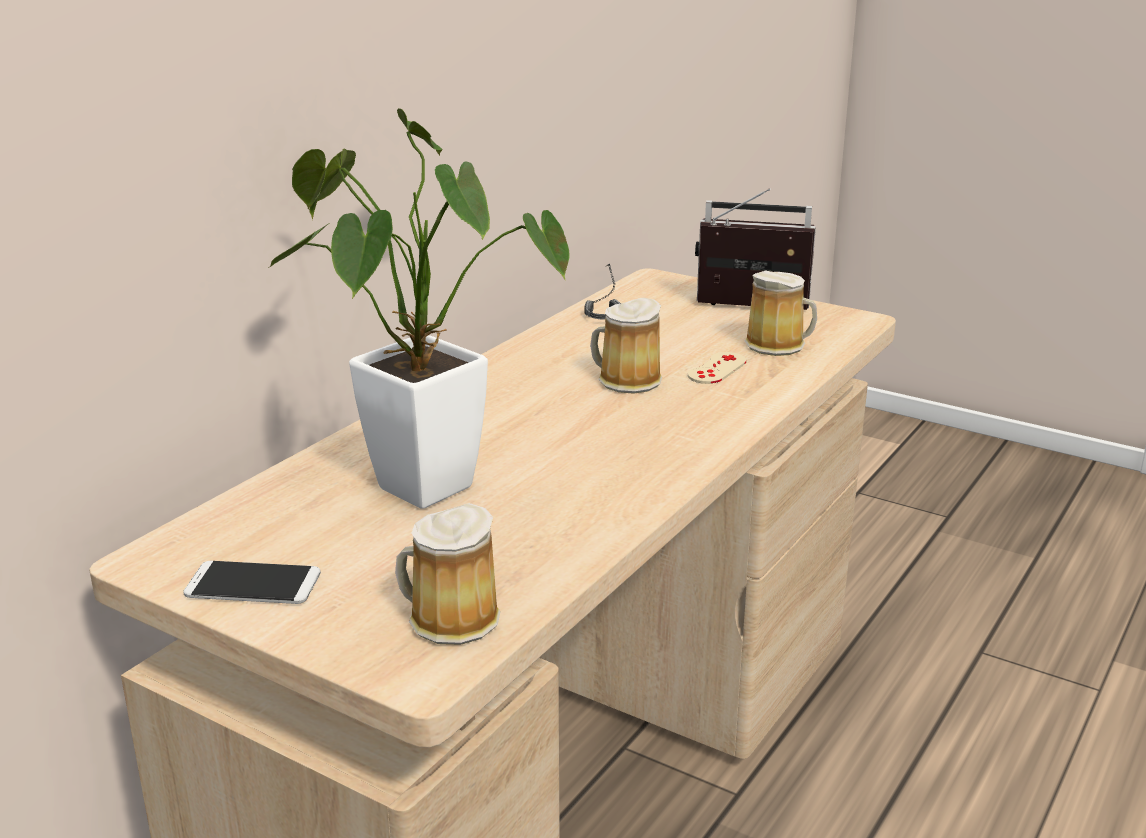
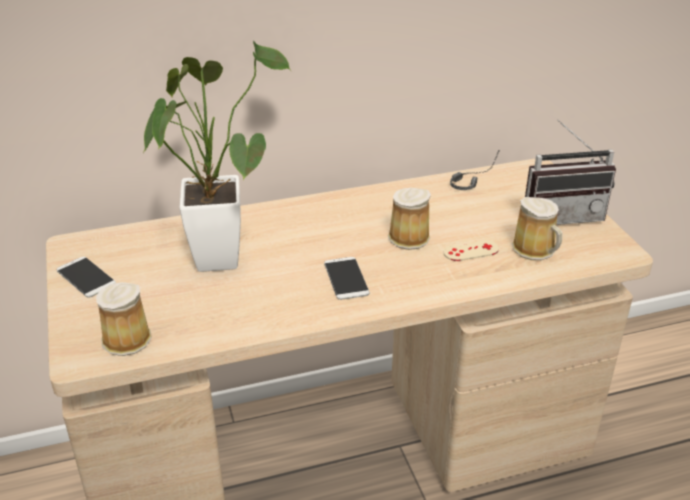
camera: 40 degrees right, 10 degrees up
radio [695,188,816,310] -> radio turned 120 degrees clockwise [525,120,616,225]
none -> phone [324,257,369,300]

